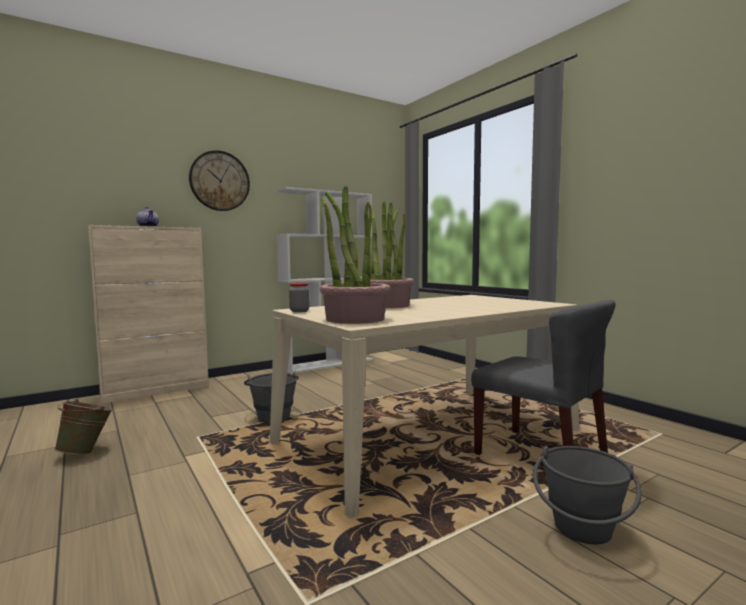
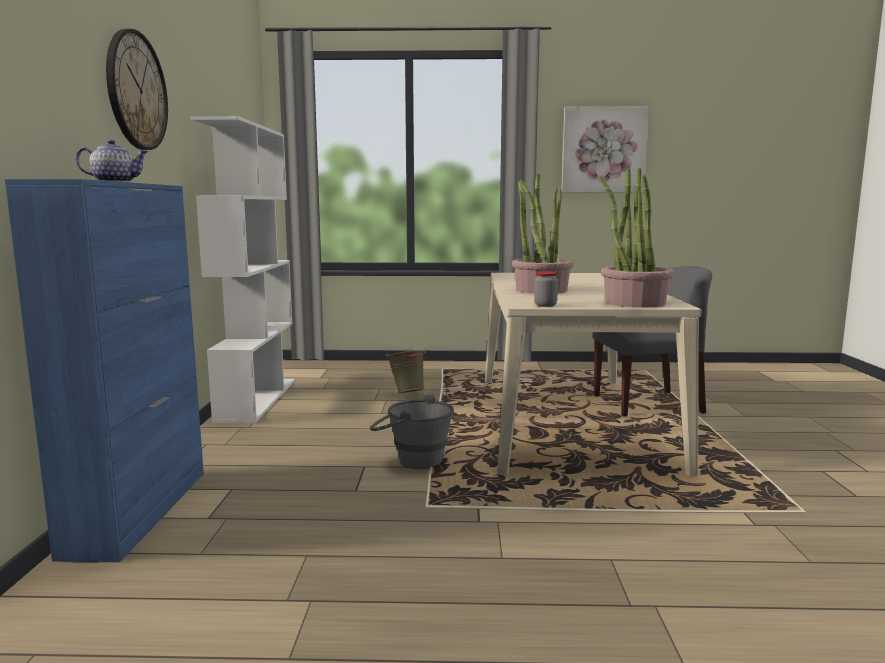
camera: 55 degrees left, 5 degrees up
green bucket [54,399,113,455] -> green bucket moved to [386,350,426,393]
beige cabinet [88,225,209,404] -> blue cabinet [5,179,204,562]
grey bucket [533,446,642,544] -> none
none -> picture [561,106,650,193]

